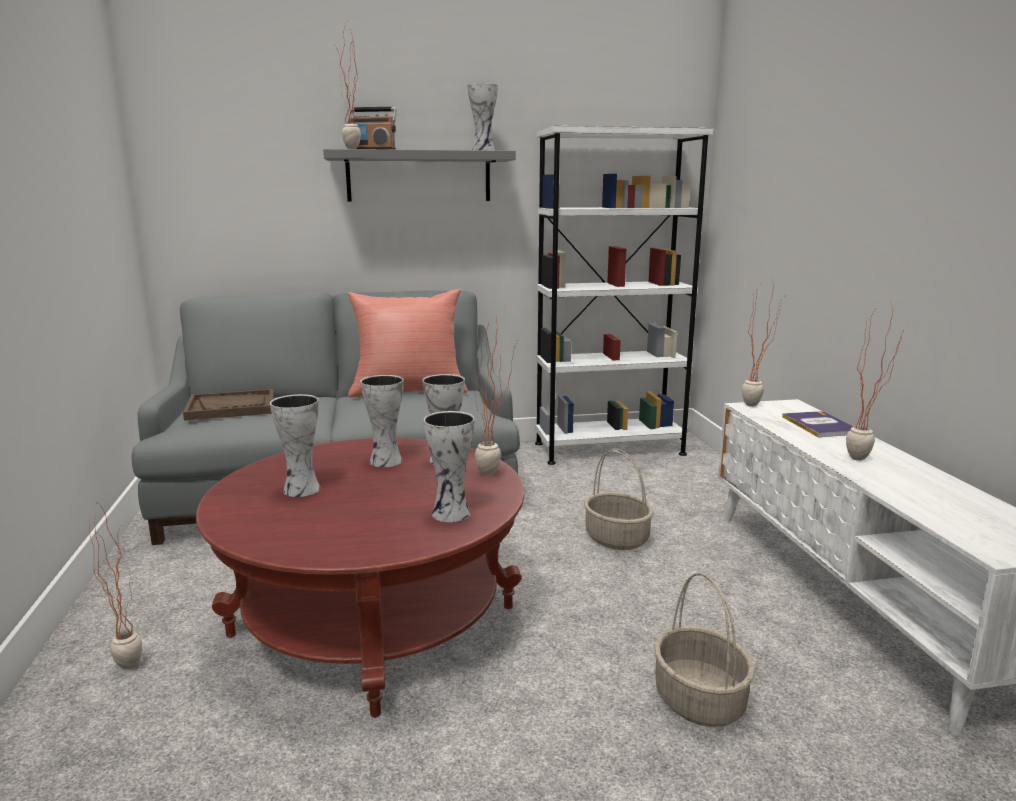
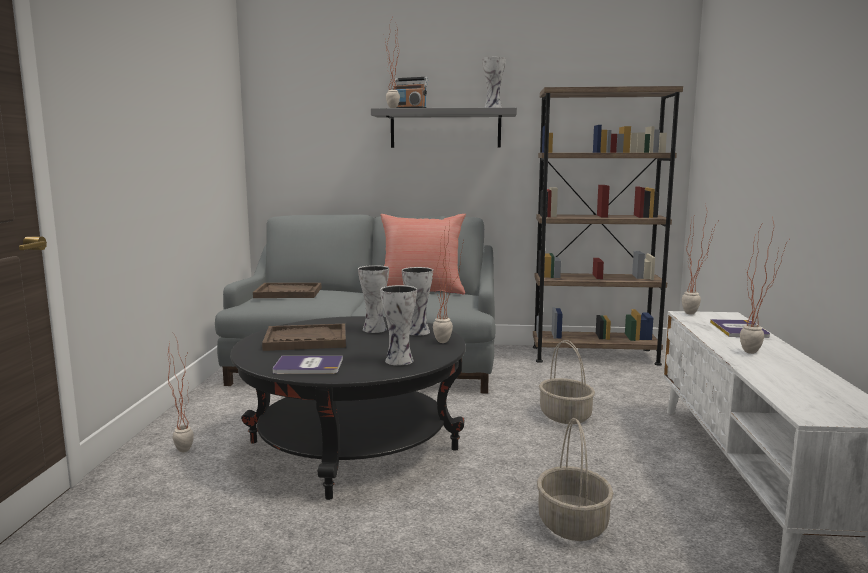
camera: 15 degrees right, 5 degrees down
red coffee table [196,438,524,718] -> black coffee table [230,316,466,500]
vase [270,394,320,497] -> brown tray [262,324,346,351]
white bookcase [535,126,713,465] -> brown bookcase [533,86,683,366]
none -> book [272,356,343,374]

